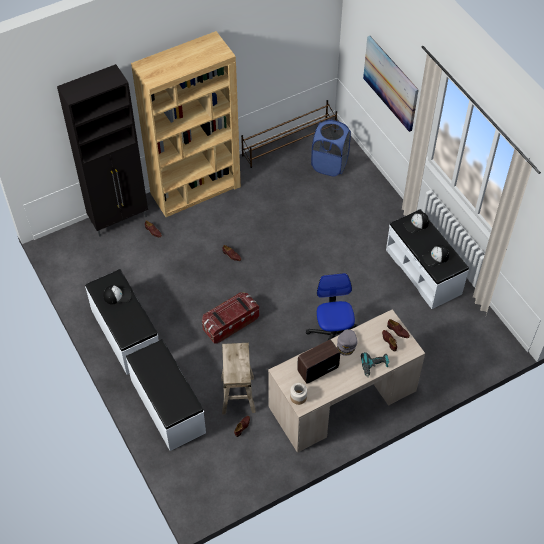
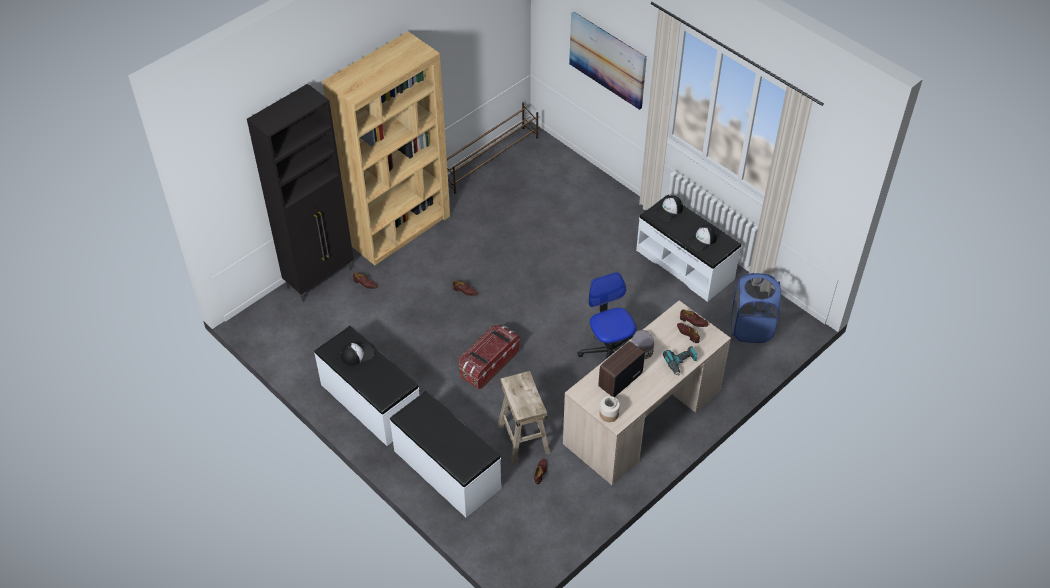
camera: 15 degrees left, 5 degrees down
blue laundry basket [311,120,351,176] -> blue laundry basket moved to [732,273,781,343]

